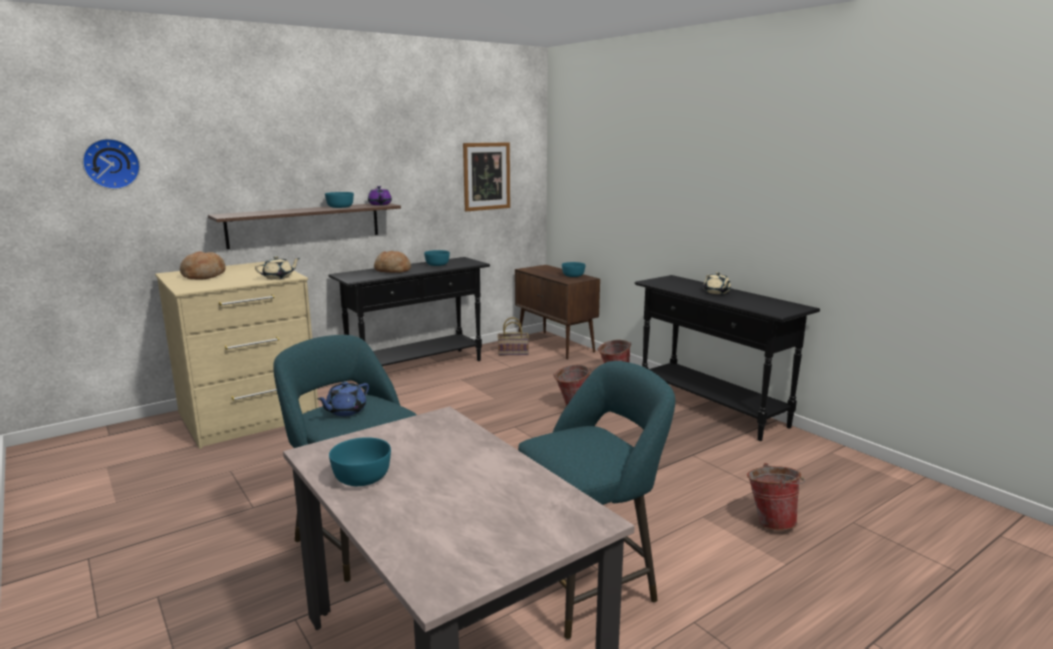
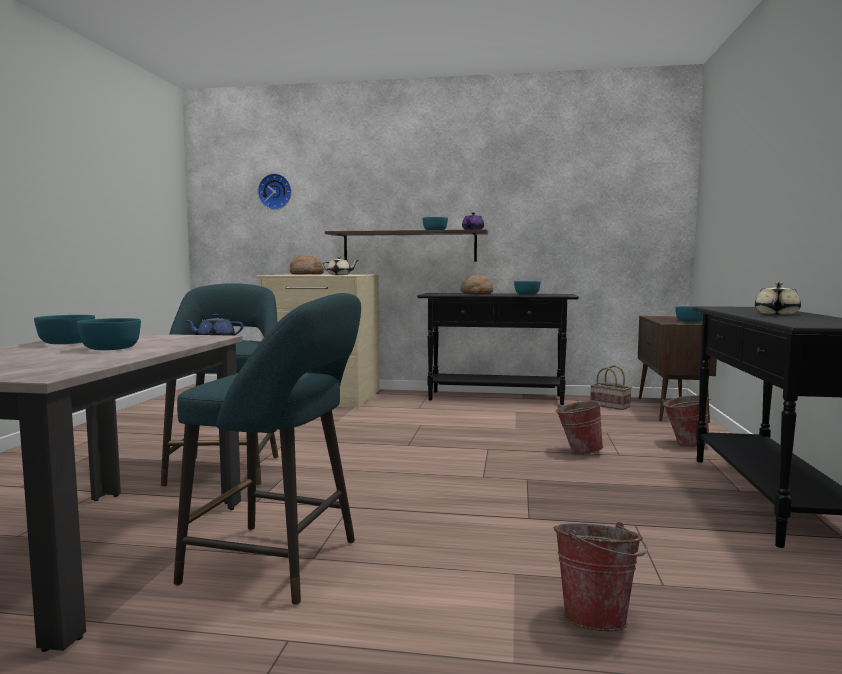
camera: 45 degrees right, 10 degrees down
picture [463,142,510,211] -> none
none -> turquoise bowl [77,318,141,350]

